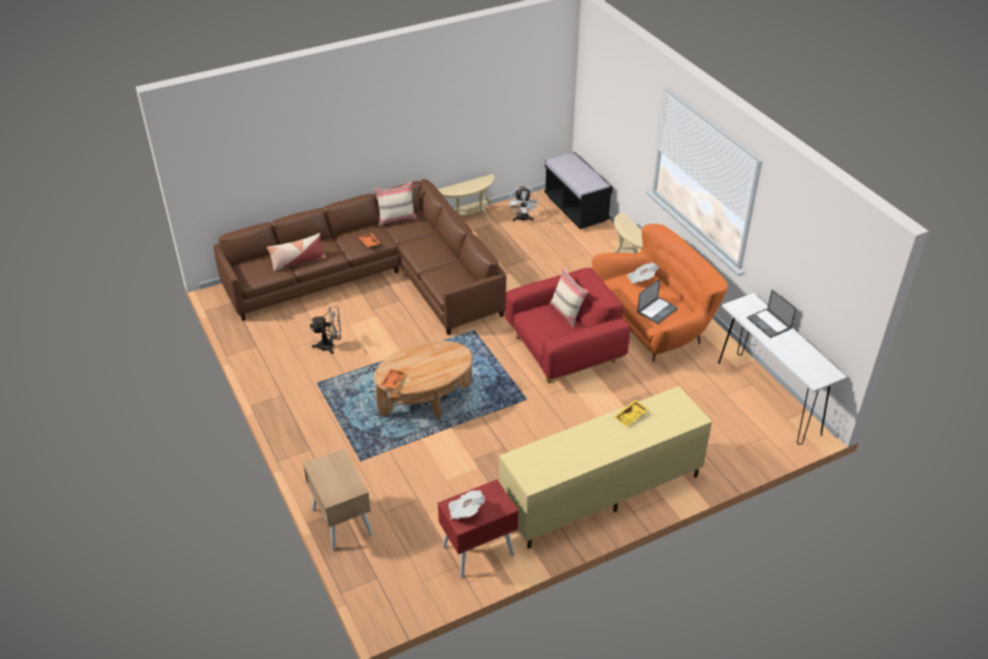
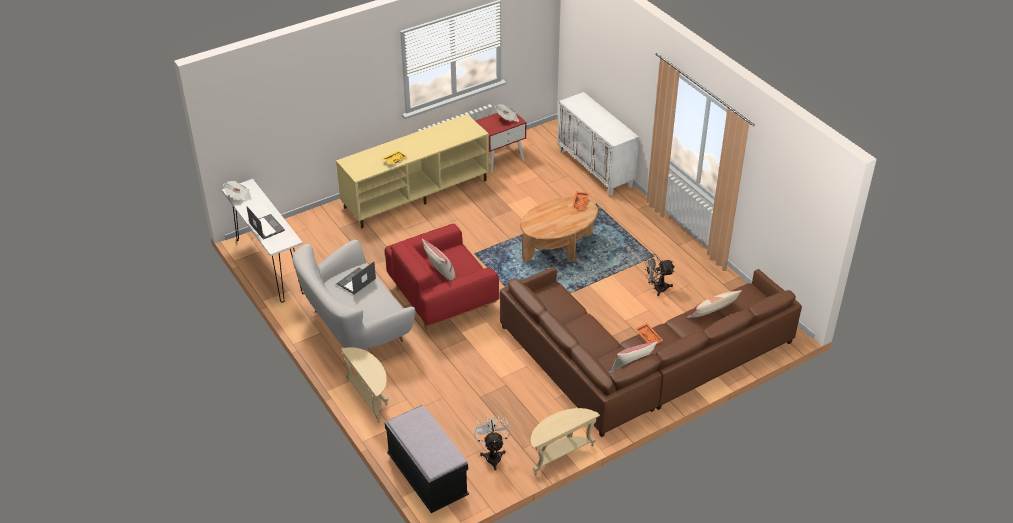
camera: 175 degrees right, 0 degrees up
beige nightstand [303,449,373,551] -> white cabinet [557,92,639,196]
orange sofa [592,224,728,362] -> white sofa [292,240,415,349]
newspaper [627,262,659,284] -> newspaper moved to [223,181,252,200]

